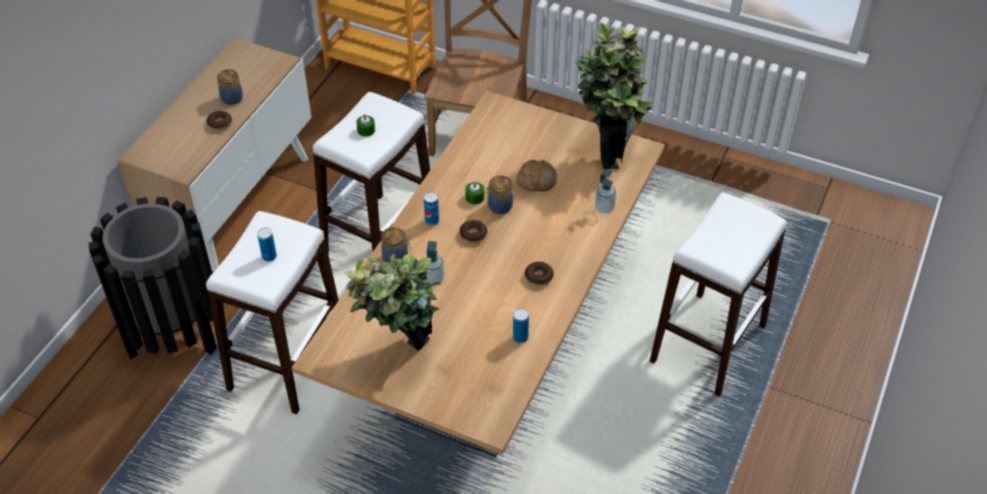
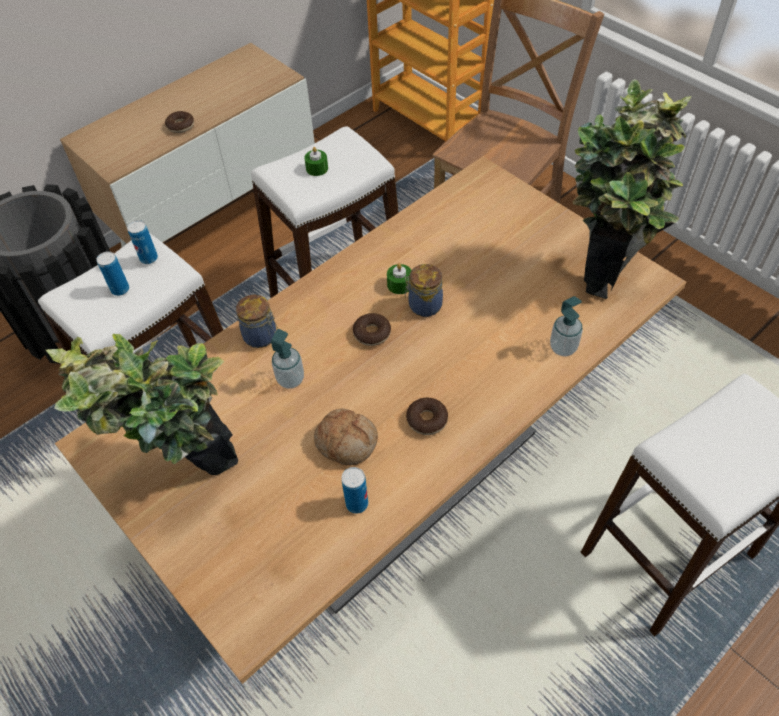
camera: 25 degrees right, 5 degrees up
jar [217,69,243,105] -> none
can [424,192,439,226] -> can moved to [127,220,158,264]
bread [517,160,557,192] -> bread moved to [314,409,378,466]

